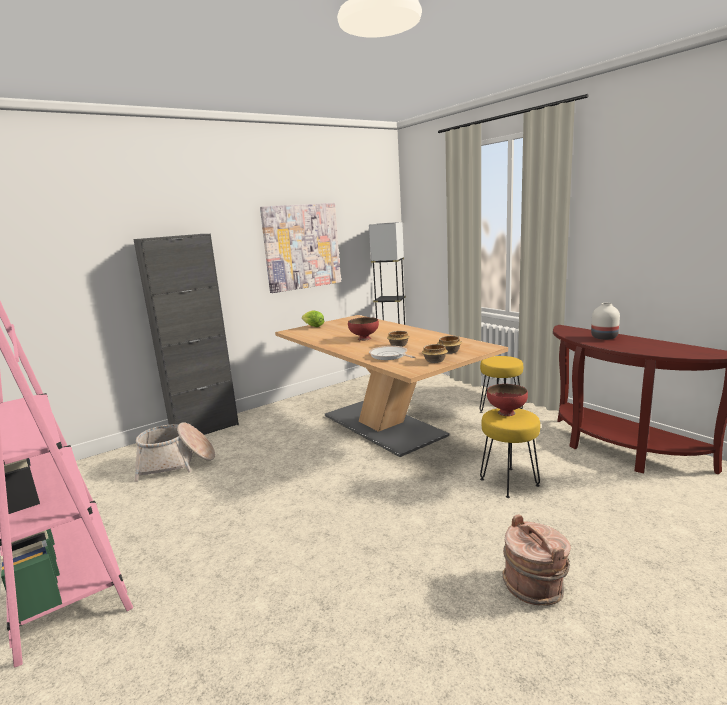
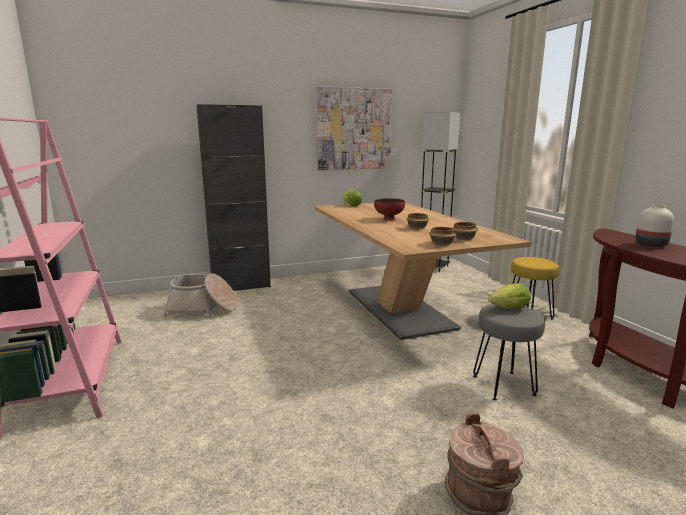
camera: 15 degrees right, 0 degrees up
frying pan [369,346,415,360] -> none
yellow stool [480,408,540,498] -> grey stool [473,304,545,401]
red bowl [487,384,528,416] -> lettuce [488,283,531,309]

